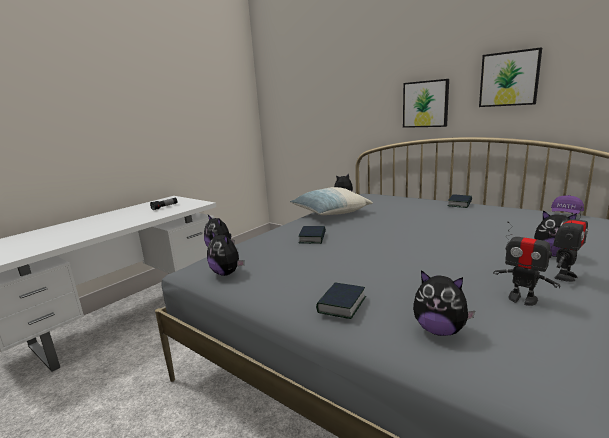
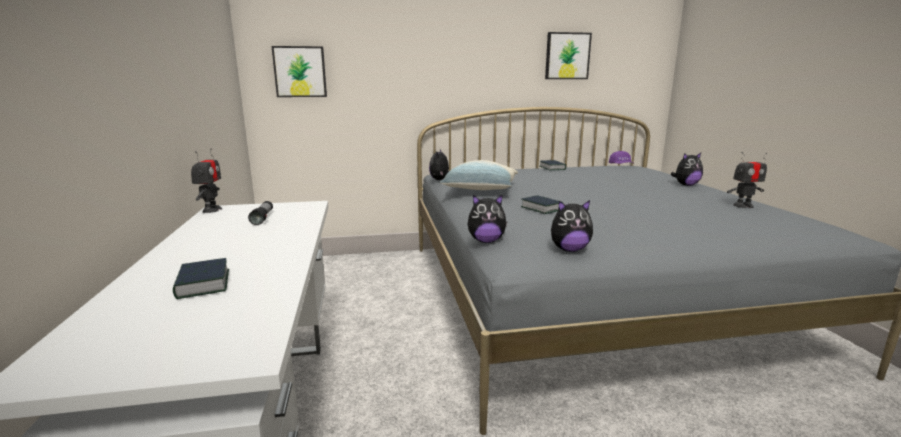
camera: 50 degrees left, 0 degrees up
book [316,283,366,319] -> book moved to [173,258,229,299]
picture [403,79,449,128] -> picture moved to [272,46,327,97]
plush toy [413,270,475,336] -> none
toy robot [553,206,588,282] -> toy robot moved to [191,148,222,213]

